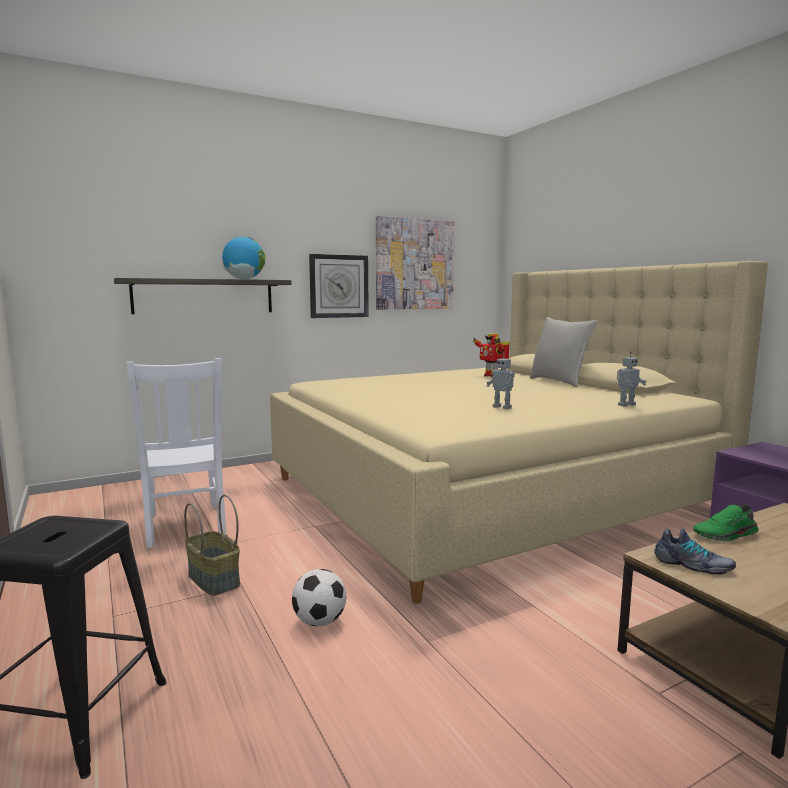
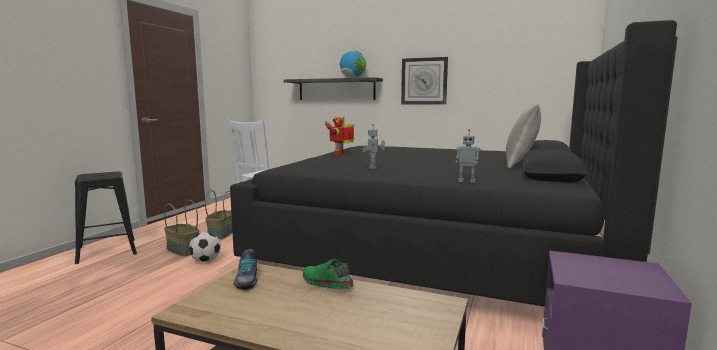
camera: 50 degrees right, 0 degrees up
beige bed [270,261,768,604] -> black bed [230,20,678,307]
picture [376,216,455,309] -> none
toy robot [473,333,510,377] -> toy robot moved to [325,117,354,156]
none -> basket [164,200,199,256]

